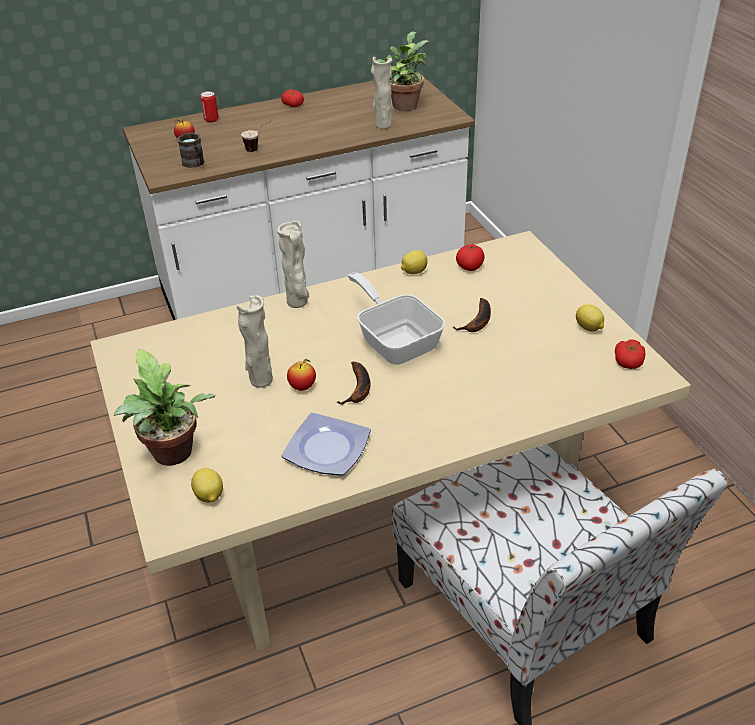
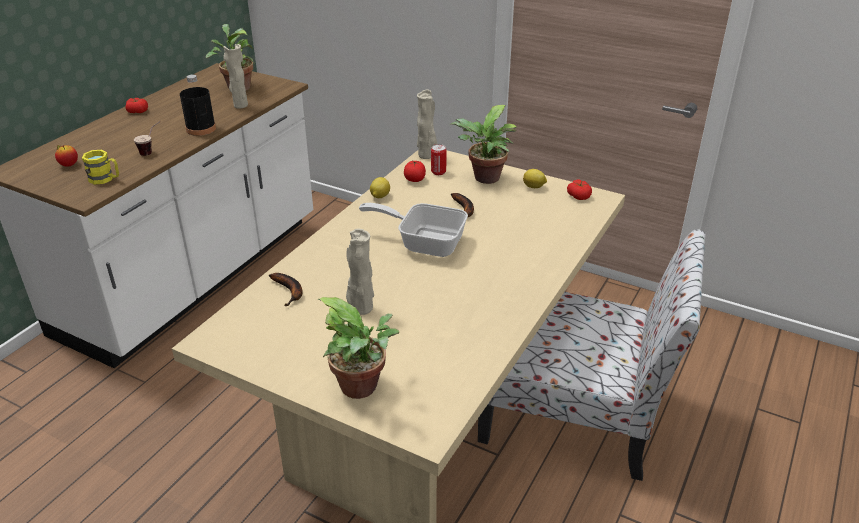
camera: 40 degrees left, 5 degrees down
brown mug [177,133,205,168] -> yellow mug [82,150,119,185]
lemon [191,468,223,503] -> none
can [200,91,219,123] -> can moved to [431,144,447,175]
beige vase [277,221,309,308] -> beige vase moved to [417,90,438,159]
plate [282,413,371,476] -> none
apple [287,359,316,391] -> none
banana [337,362,371,405] -> banana moved to [269,273,303,306]
none -> black bottle [180,75,216,136]
none -> potted plant [449,105,517,184]

